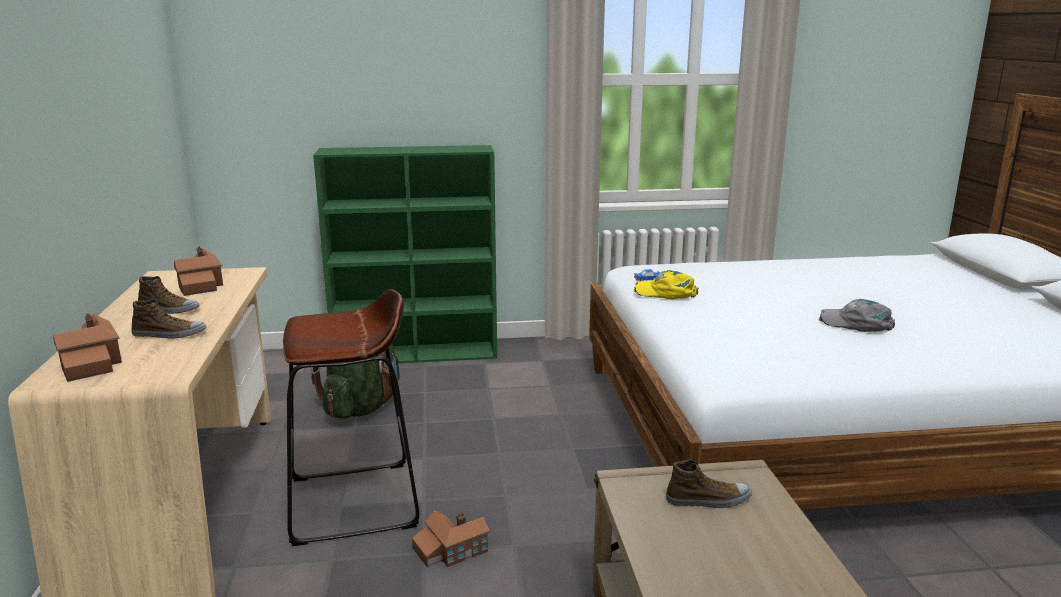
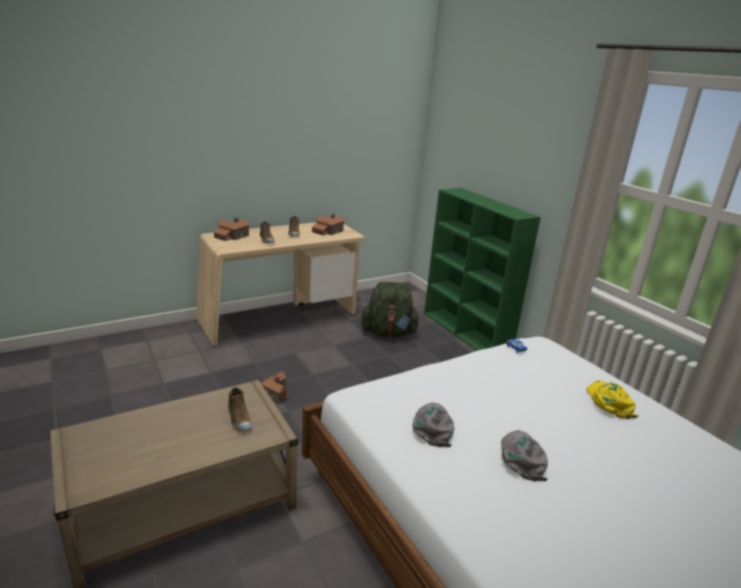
camera: 65 degrees right, 5 degrees up
brown stool [283,289,419,546] -> none
yellow cap [634,270,699,299] -> yellow cap moved to [587,381,639,419]
none -> grey cap [412,403,454,447]

